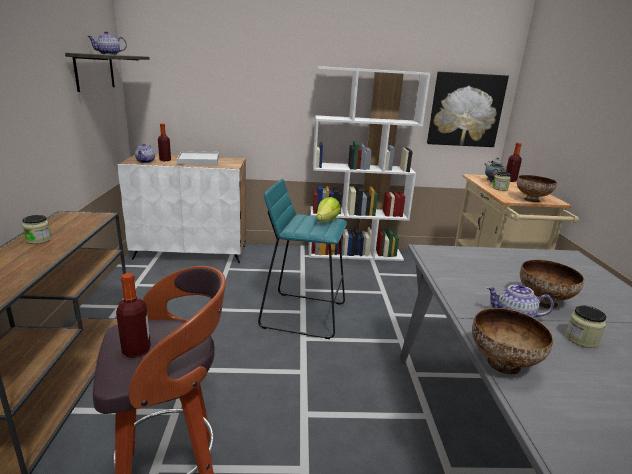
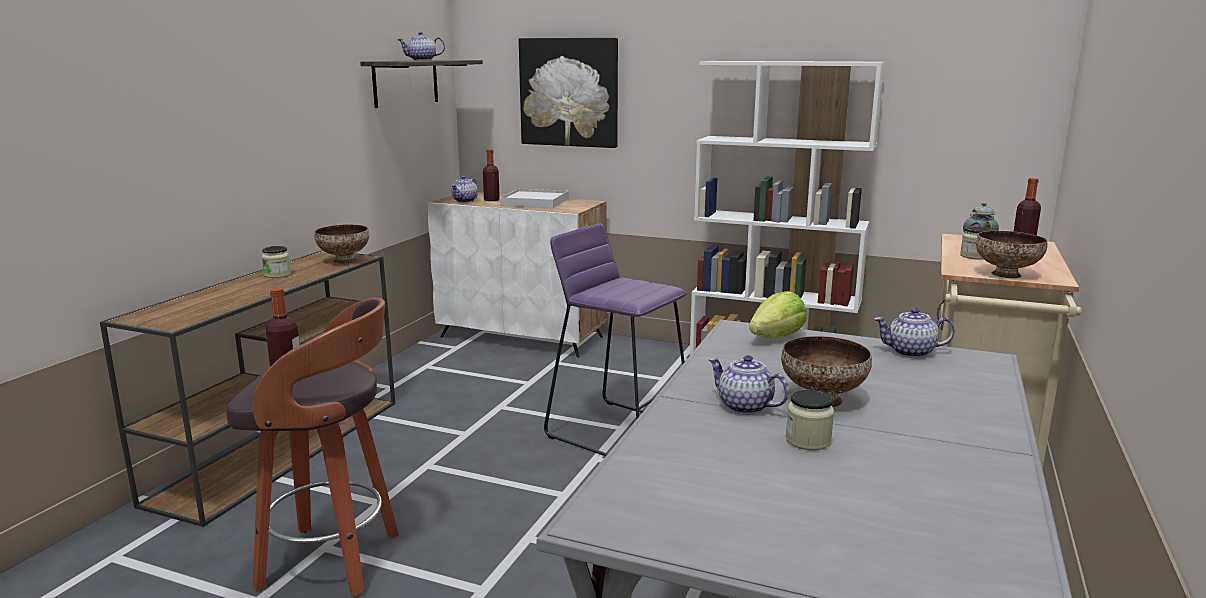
camera: 25 degrees right, 5 degrees down
turquoise stool [258,179,347,339] -> purple stool [544,224,687,456]
lettuce [317,197,341,222] -> lettuce moved to [749,291,807,338]
picture [427,72,509,147] -> picture moved to [519,38,618,148]
bowl [472,308,553,375] -> bowl moved to [314,224,369,264]
none -> teapot [874,308,955,358]

